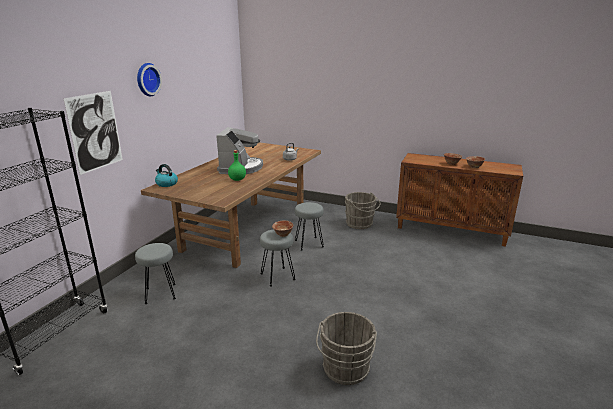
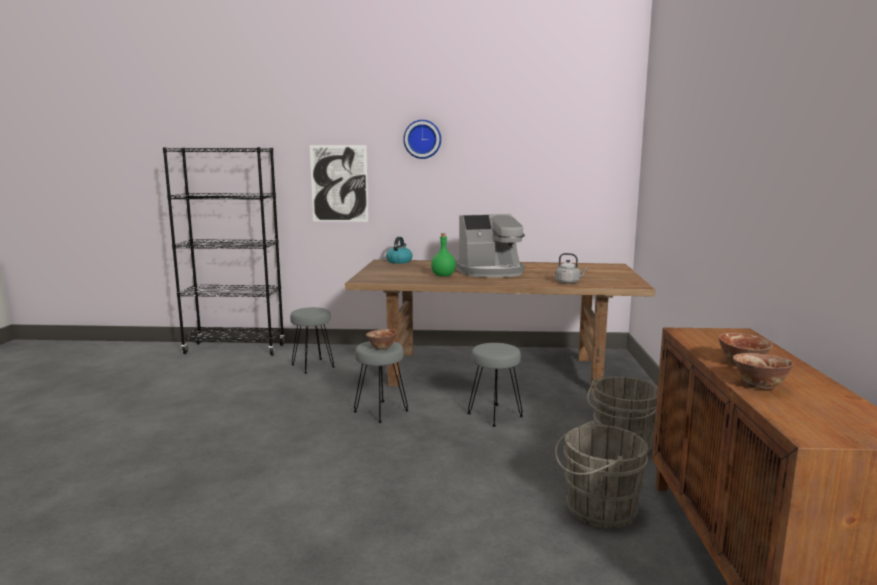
camera: 70 degrees right, 10 degrees down
grey bucket [316,312,377,385] -> grey bucket moved to [555,421,648,528]

